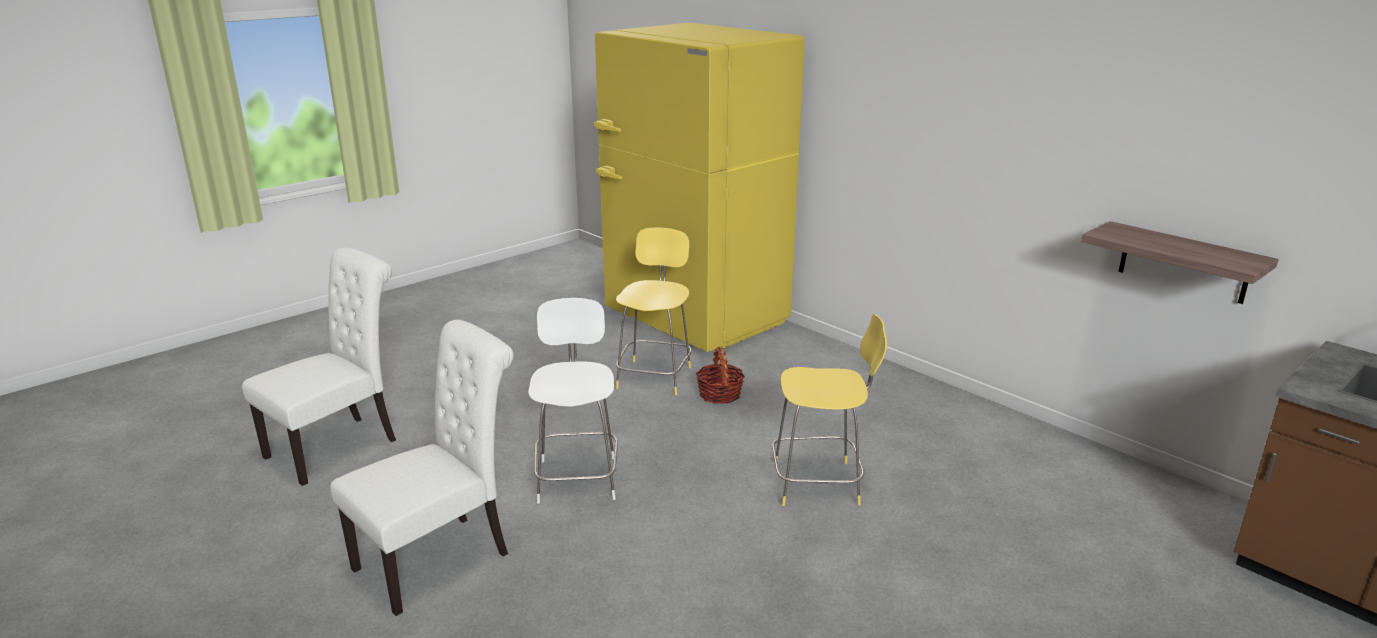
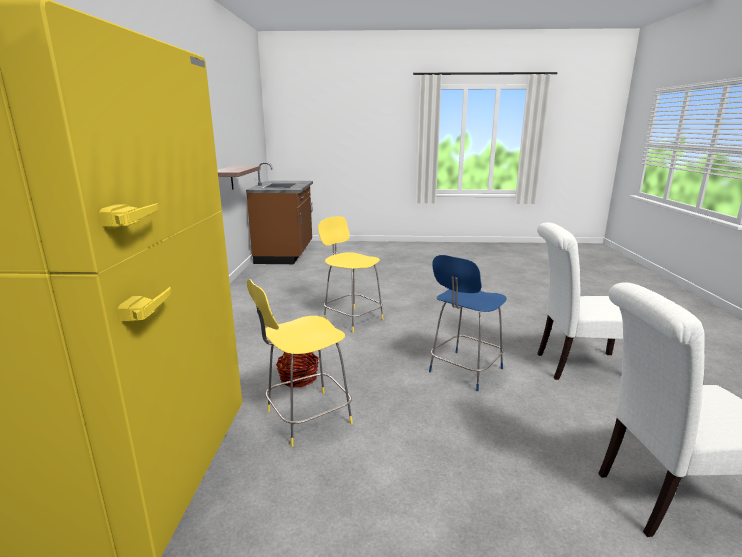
camera: 135 degrees left, 5 degrees down
white stool [528,298,618,504] -> blue stool [429,255,507,391]

